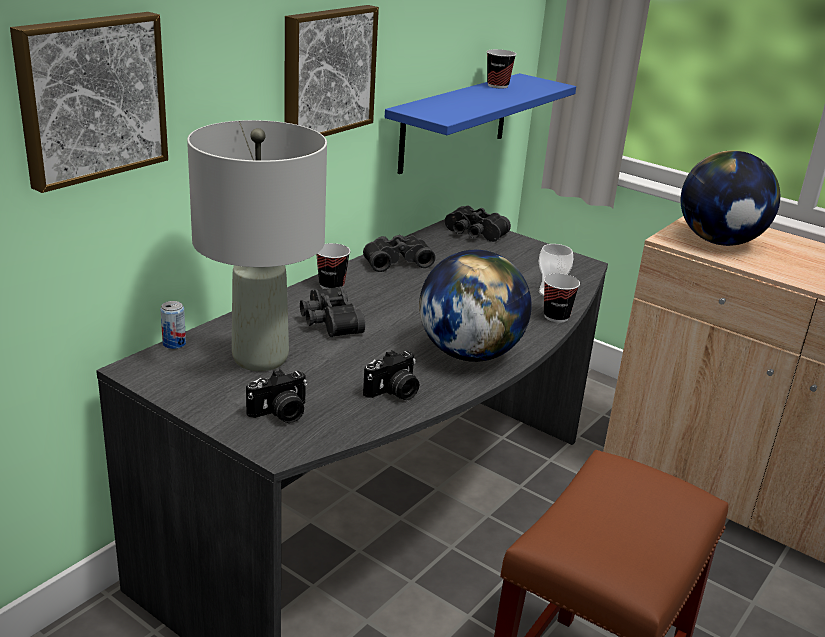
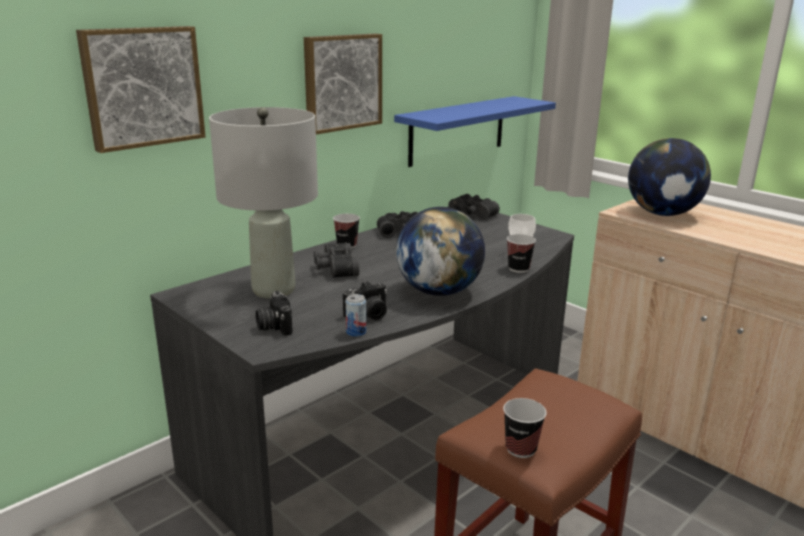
camera: 10 degrees right, 5 degrees down
can [160,301,186,349] -> can moved to [346,294,366,337]
camera [246,369,307,423] -> camera turned 90 degrees clockwise [256,291,293,335]
cup [487,49,516,88] -> cup moved to [503,398,547,458]

